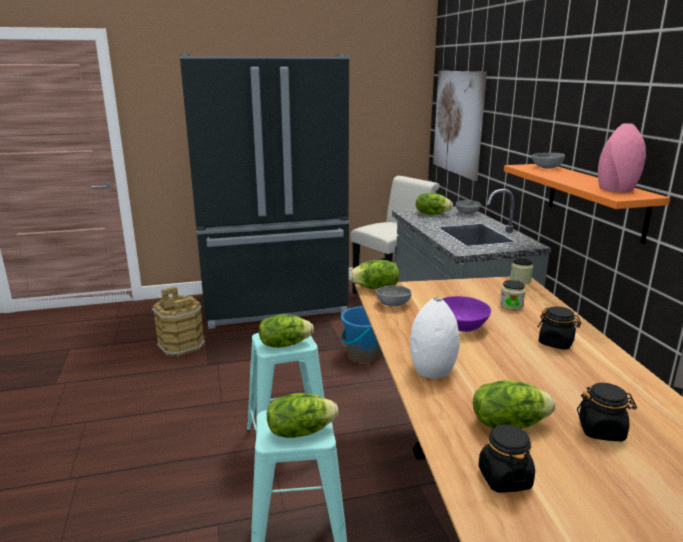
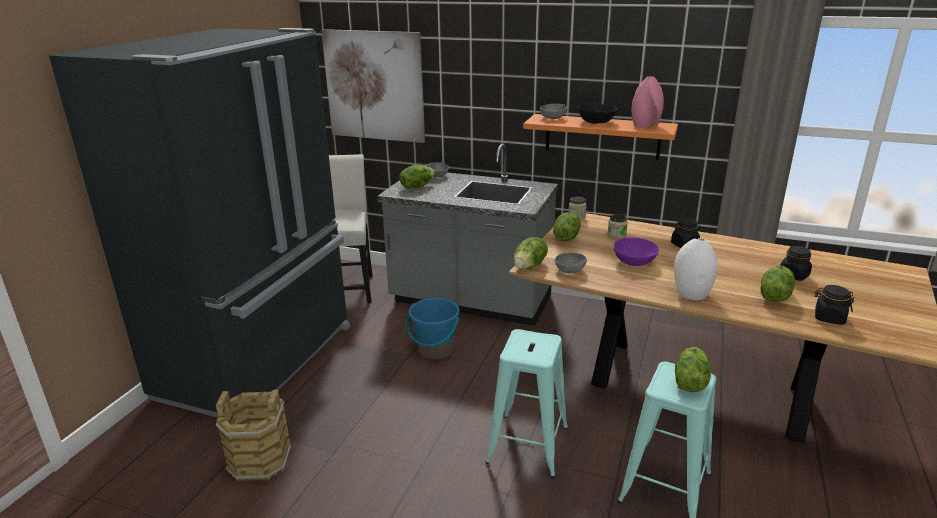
camera: 55 degrees left, 5 degrees up
lettuce [259,314,314,348] -> lettuce moved to [553,212,581,241]
none -> black bowl [578,104,618,124]

